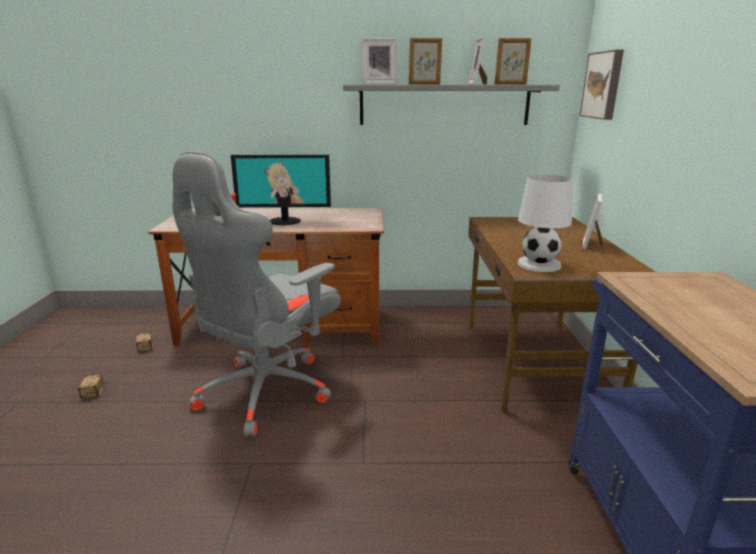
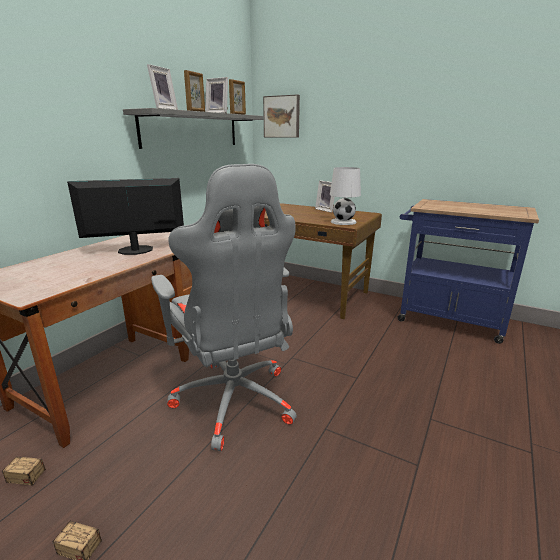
camera: 60 degrees left, 0 degrees up
monitor [231,154,331,225] -> monitor turned 135 degrees counterclockwise [67,178,184,255]

